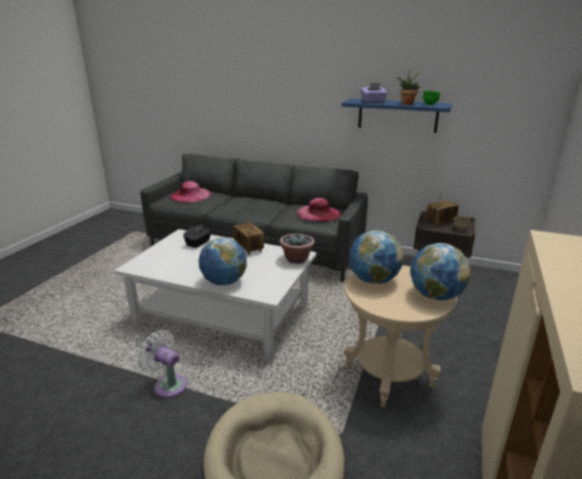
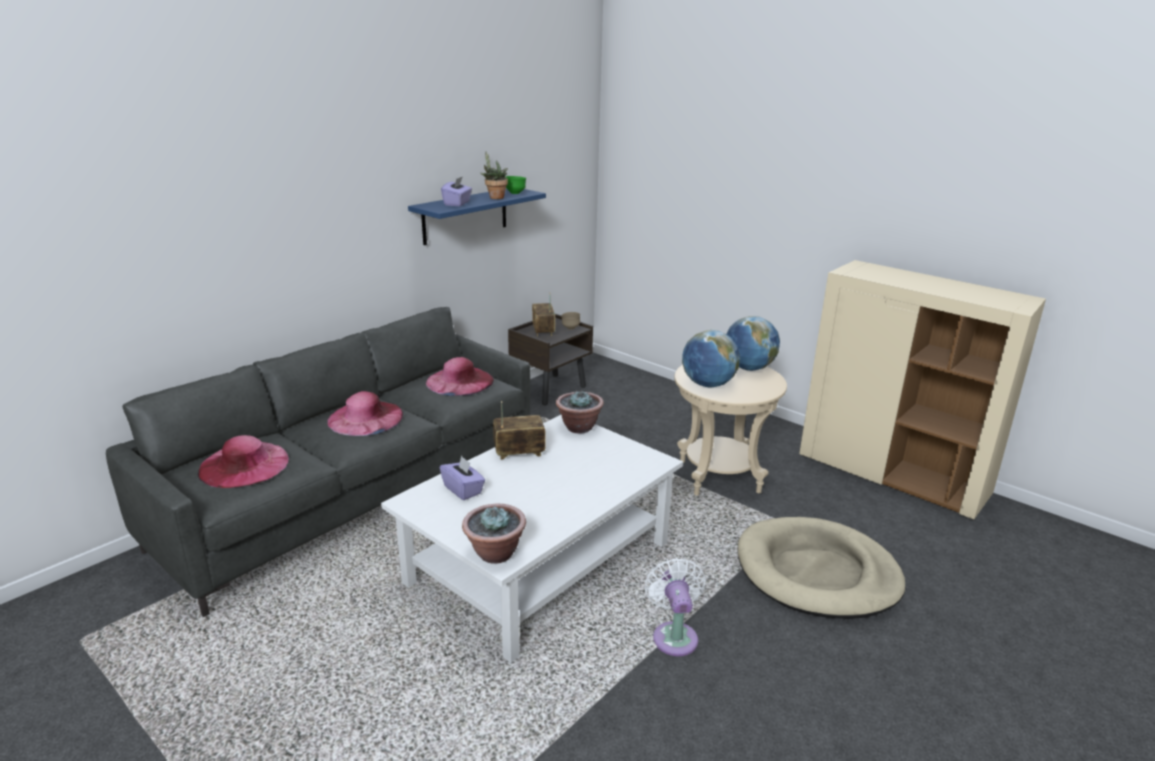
camera: 70 degrees left, 0 degrees up
white fan [137,330,187,398] -> white fan turned 120 degrees clockwise [644,557,706,656]
black tissue box [183,224,211,248] -> purple tissue box [440,455,485,500]
globe [199,237,247,285] -> none
none -> pink hat [327,391,403,436]
none -> potted plant [462,504,526,564]

